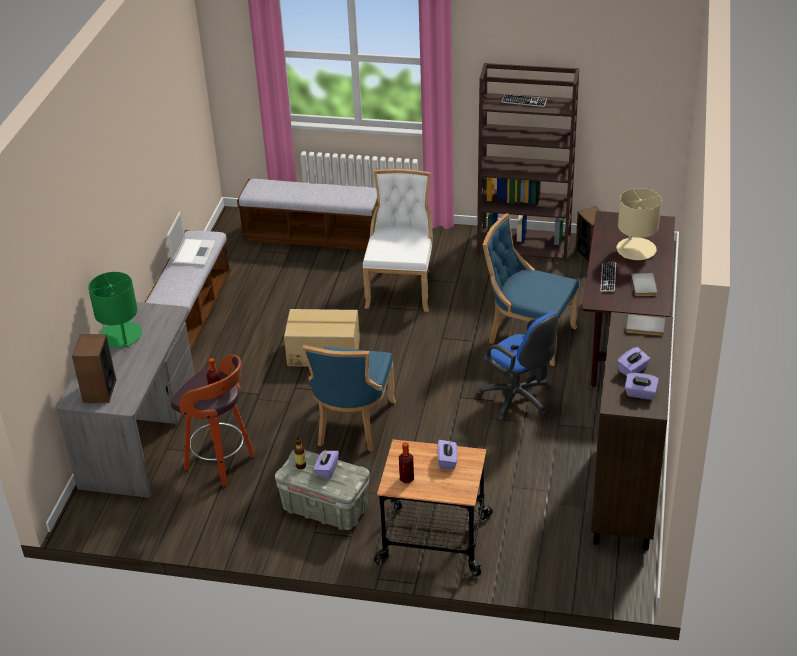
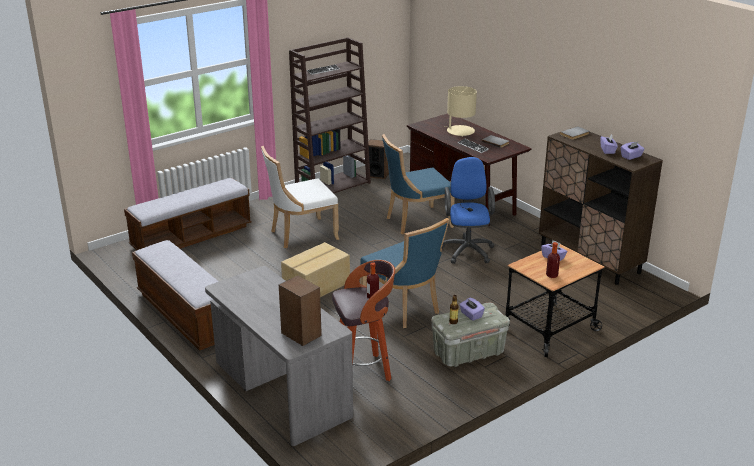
camera: 50 degrees left, 10 degrees down
green table lamp [88,272,142,348] -> none
laptop [167,212,216,266] -> none
white chair [363,169,433,312] -> white chair turned 75 degrees counterclockwise [261,146,339,248]
blue office chair [476,312,558,422] -> blue office chair turned 90 degrees counterclockwise [442,157,495,264]

